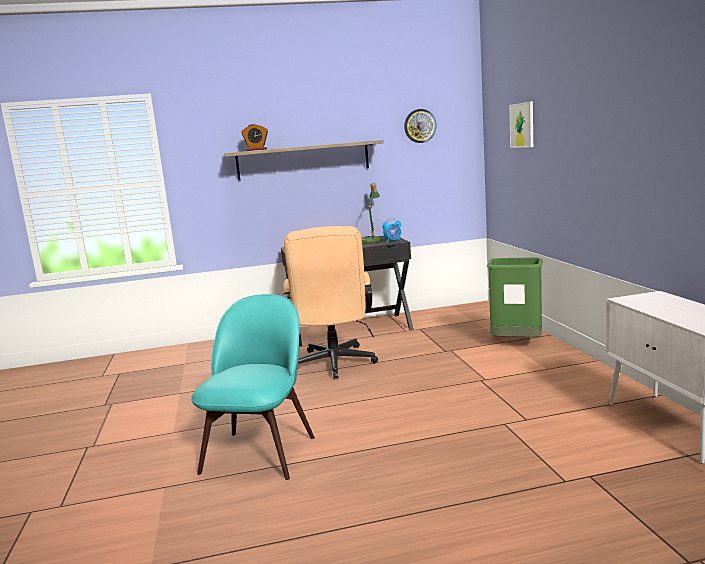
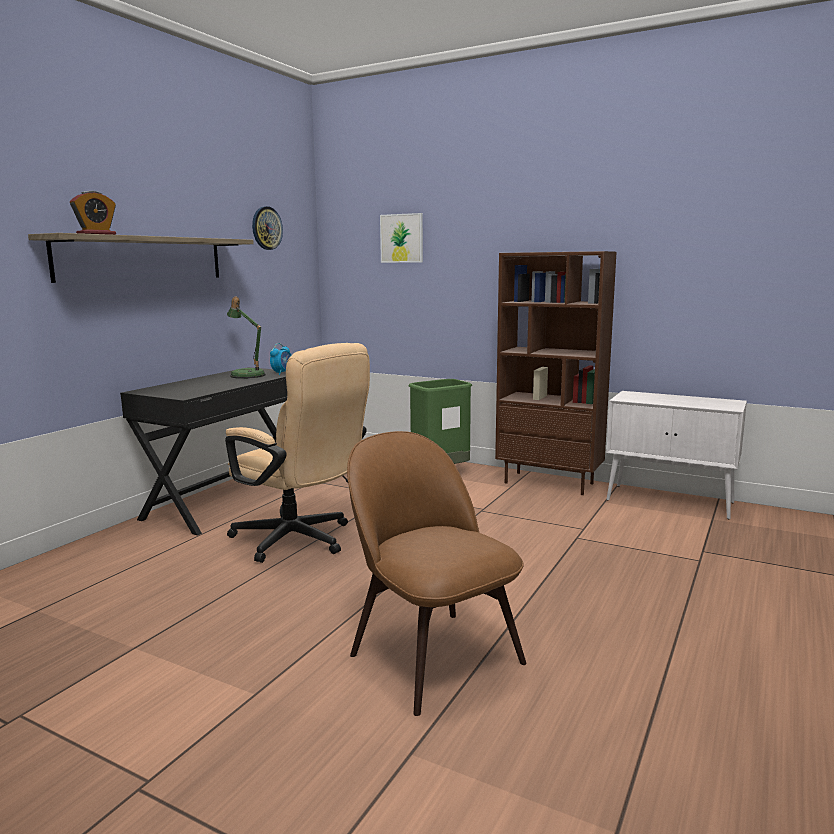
camera: 50 degrees left, 0 degrees up
turquoise chair [191,294,315,480] -> brown chair [347,431,526,716]
none -> brown bookcase [495,251,617,495]

